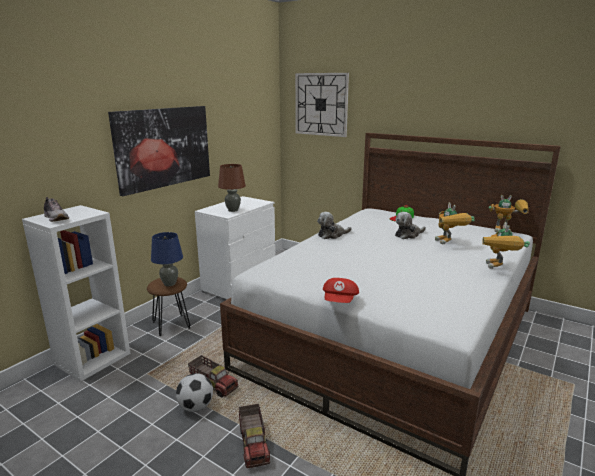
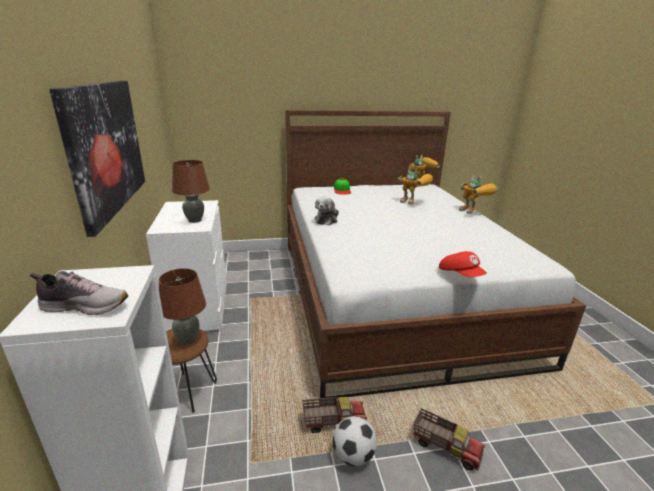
camera: 45 degrees left, 5 degrees up
blue table lamp [151,232,183,286] -> brown table lamp [159,268,206,345]
wall clock [295,73,349,137] -> none
plush toy [395,212,426,239] -> none

